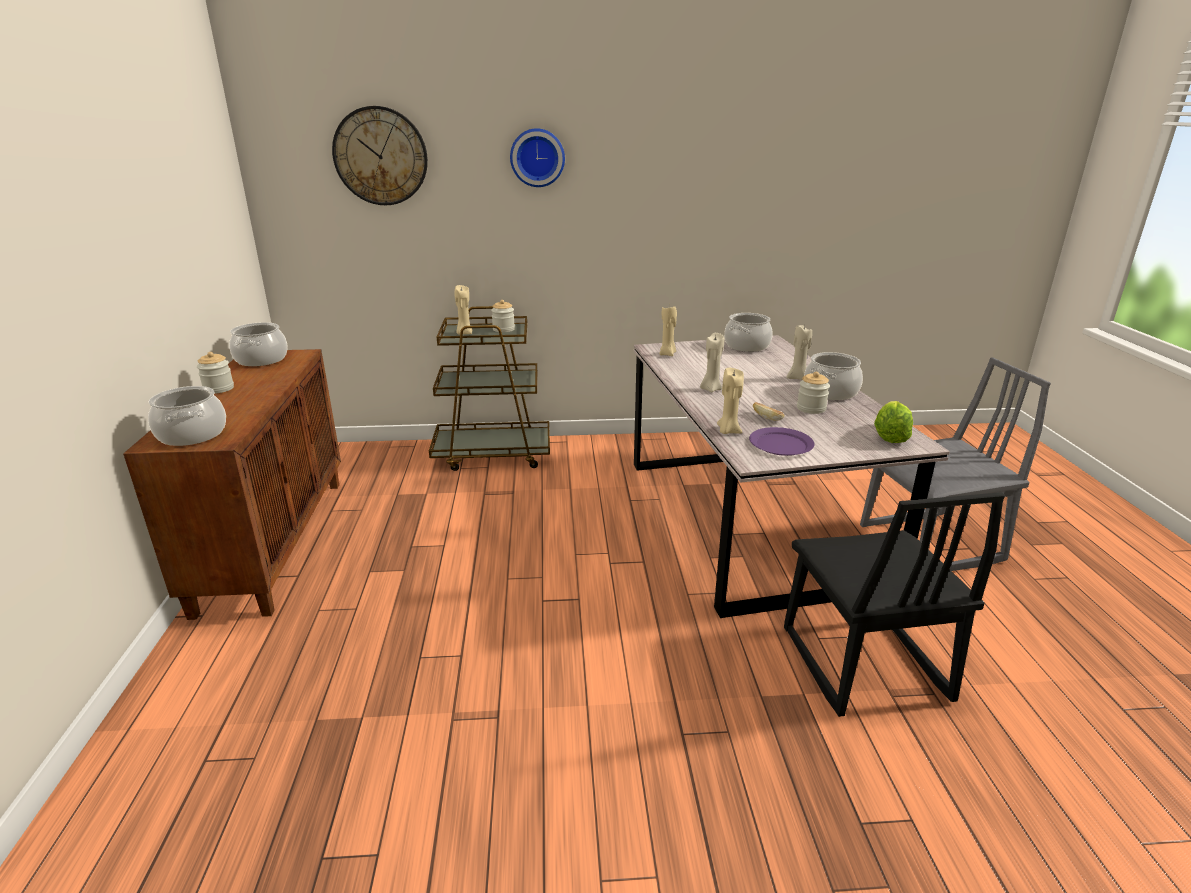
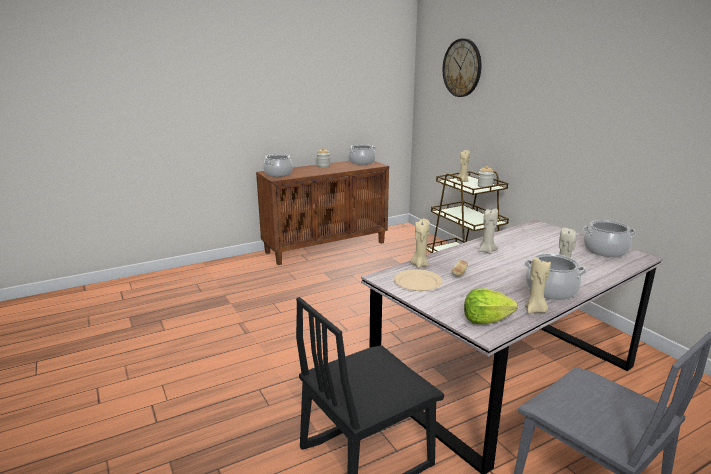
camera: 65 degrees right, 5 degrees down
wall clock [510,128,565,187] -> none
beige candle [659,305,677,356] -> beige candle moved to [525,257,551,314]
purple plate [749,427,815,456] -> beige plate [394,269,443,291]
jar [797,372,830,414] -> none

